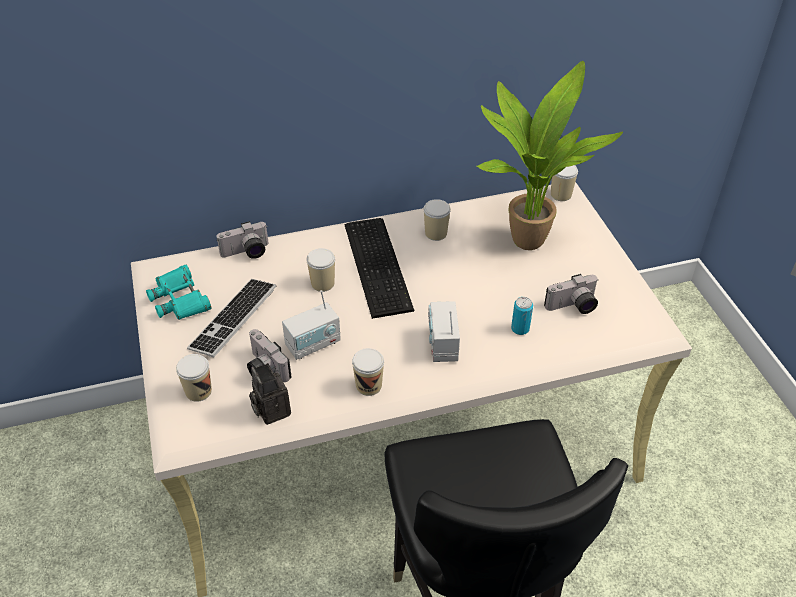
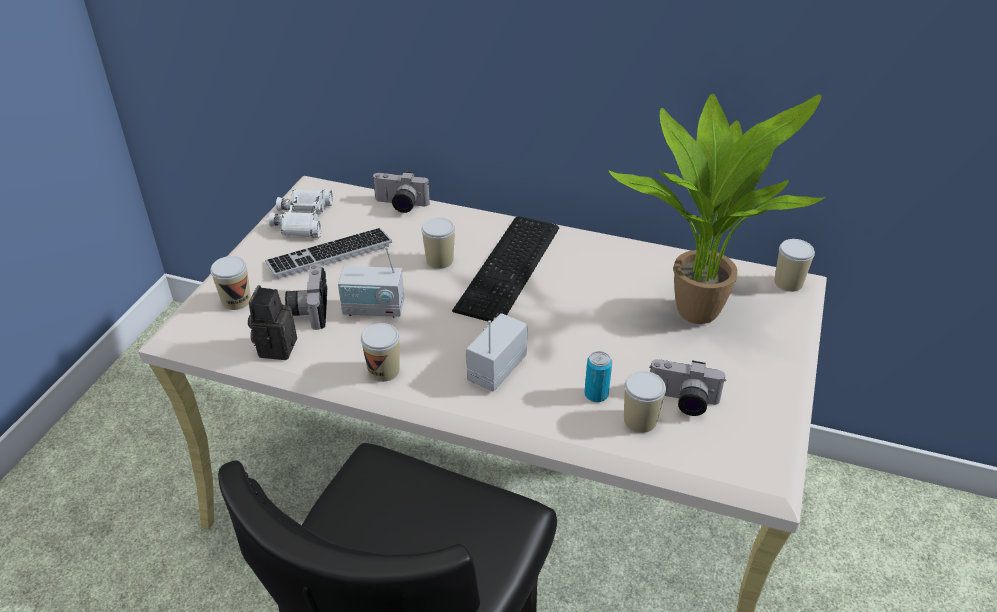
camera: 35 degrees right, 5 degrees down
turquoise binoculars [146,264,211,320] -> white binoculars [269,189,333,238]
cup [423,199,451,241] -> cup moved to [624,371,666,433]

